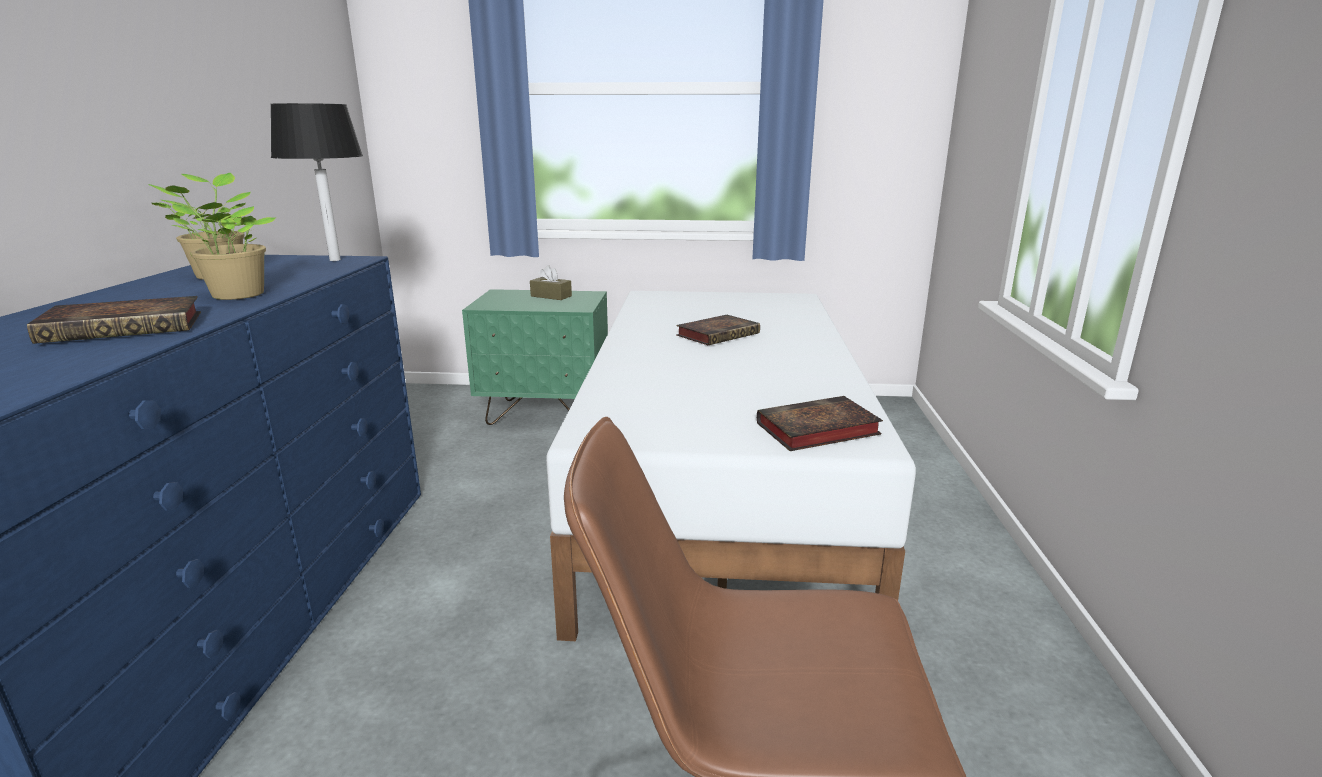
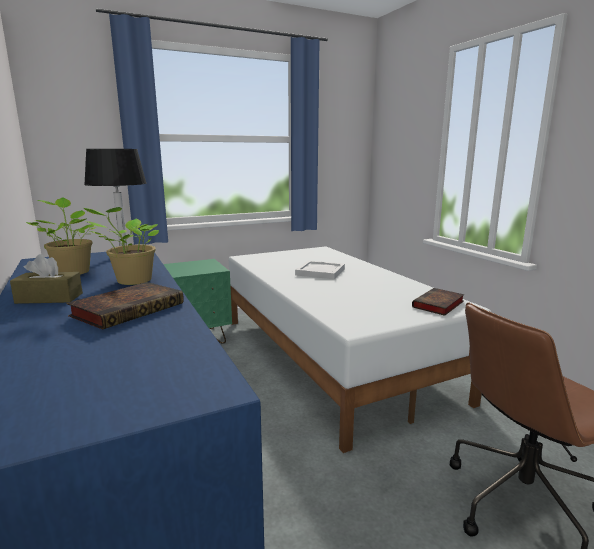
camera: 30 degrees left, 5 degrees down
brown tissue box [530,265,572,300] -> brown tissue box moved to [10,254,83,304]
book [676,315,760,345] -> white tray [295,260,345,279]

